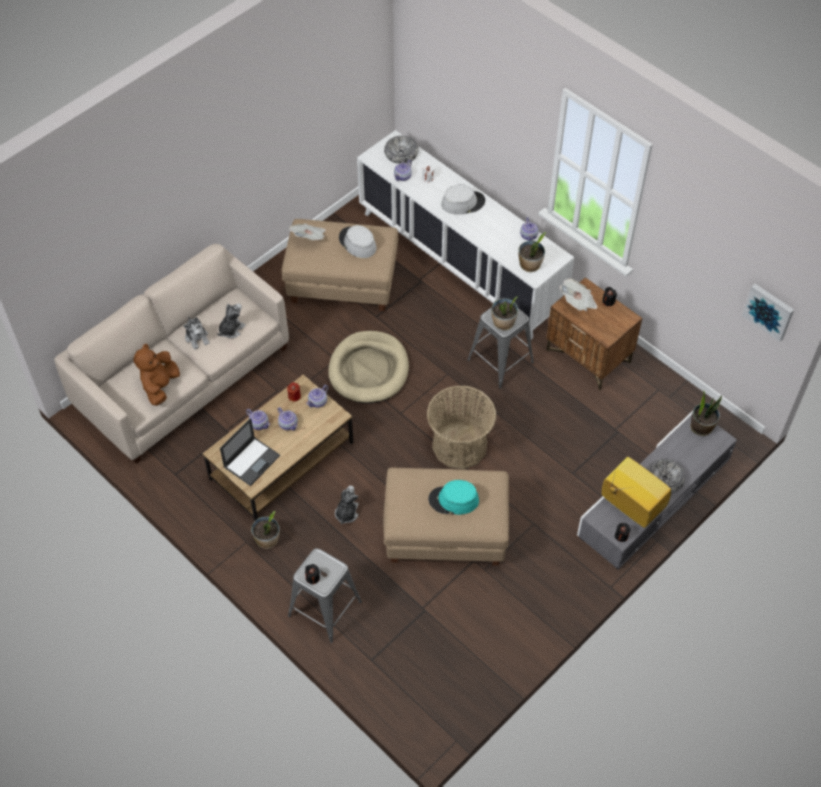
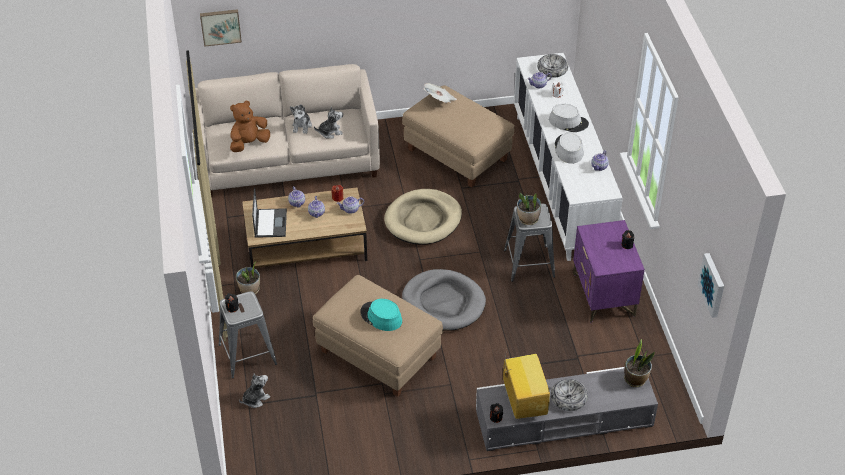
camera: 35 degrees right, 10 degrees down
laptop [220,418,280,486] -> laptop turned 75 degrees counterclockwise [252,188,287,238]
plush toy [335,485,359,525] -> plush toy moved to [239,374,270,408]
grey hat [339,225,377,258] -> grey hat moved to [555,132,584,164]
basket [427,385,497,469] -> grey dog bed [402,269,486,331]
potted plant [518,232,546,272] -> none
brown nightstand [546,277,643,391] -> purple nightstand [573,220,645,323]
newspaper [560,279,598,311] -> none
none -> picture [200,9,242,47]

